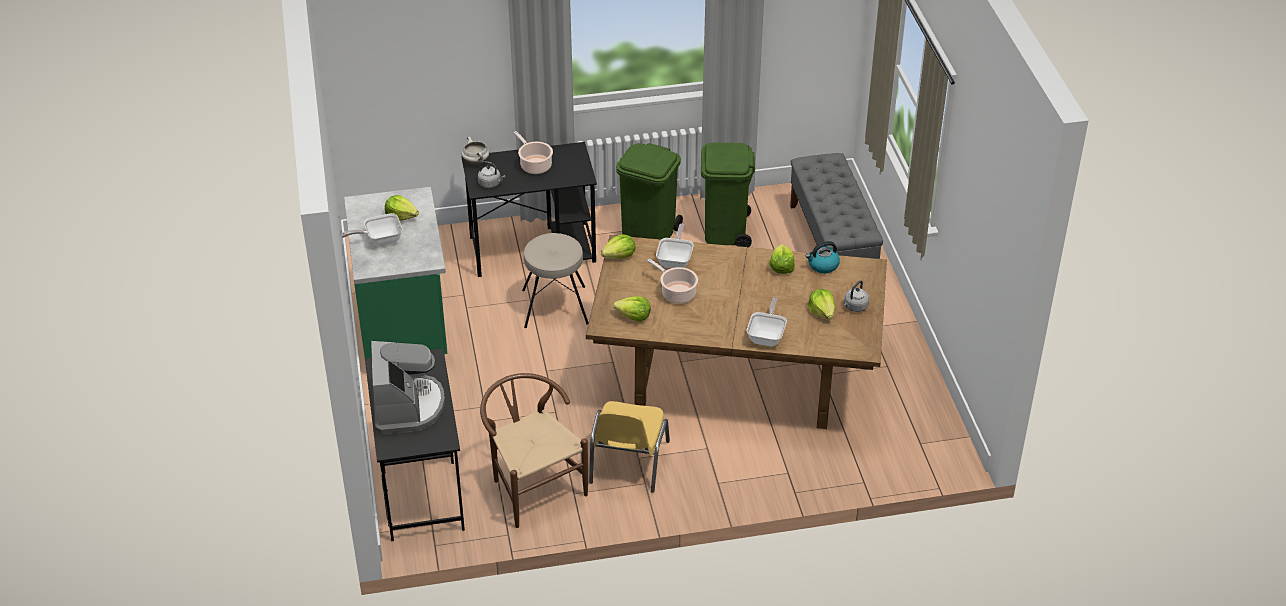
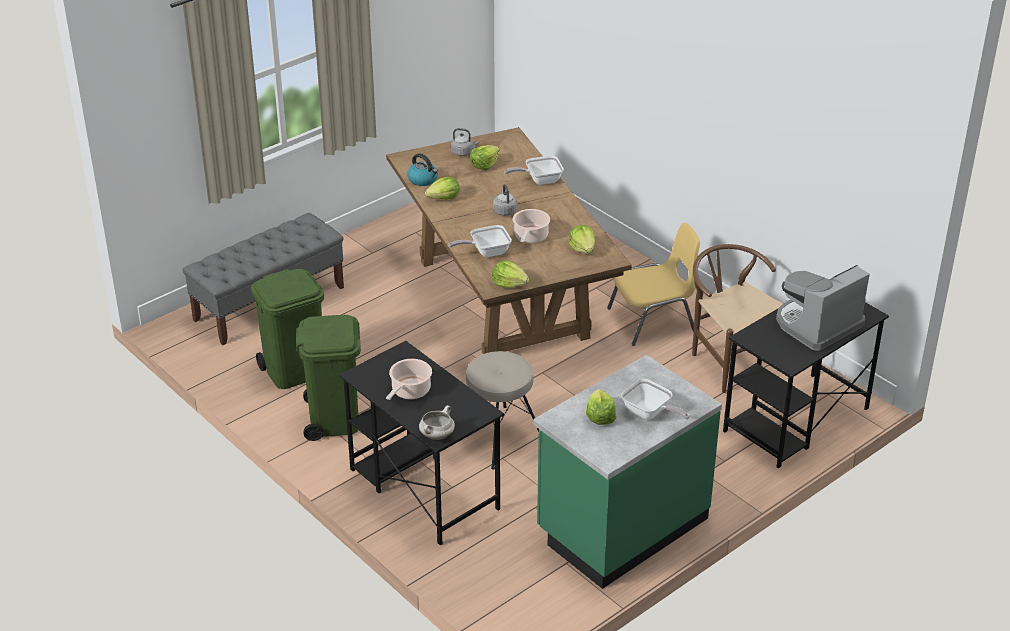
camera: 120 degrees left, 5 degrees down
grey kettle [478,161,505,188] -> grey kettle moved to [493,184,517,216]
brown chair [480,373,588,528] -> brown chair turned 120 degrees clockwise [692,244,783,393]

